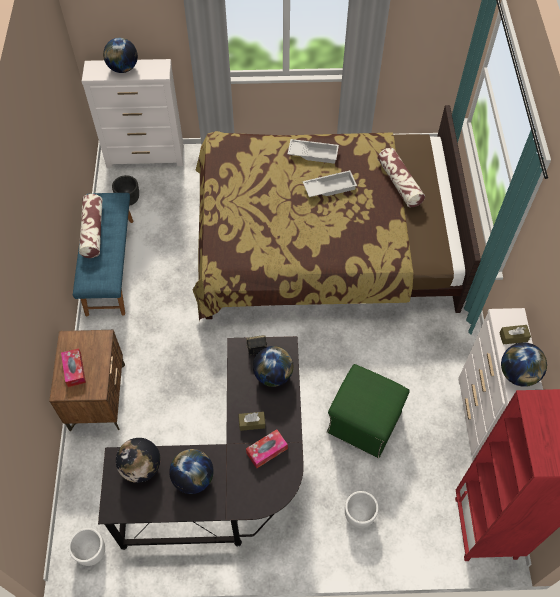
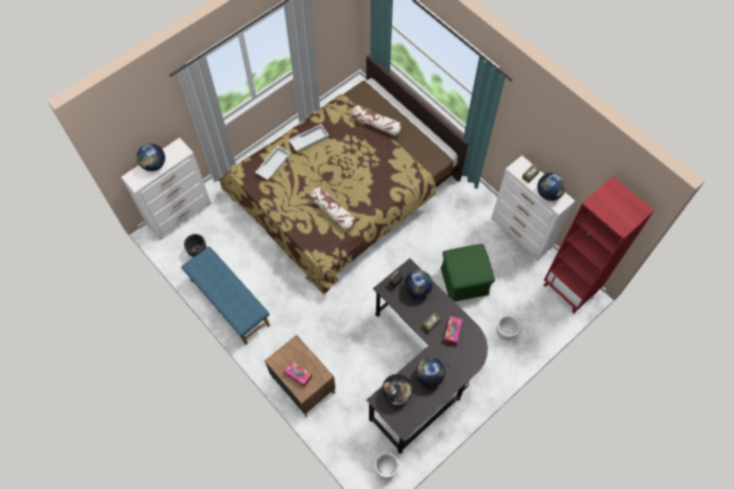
camera: 40 degrees left, 5 degrees up
pillow [79,194,103,258] -> pillow moved to [310,187,356,231]
white tray [303,170,357,197] -> white tray moved to [255,146,290,180]

